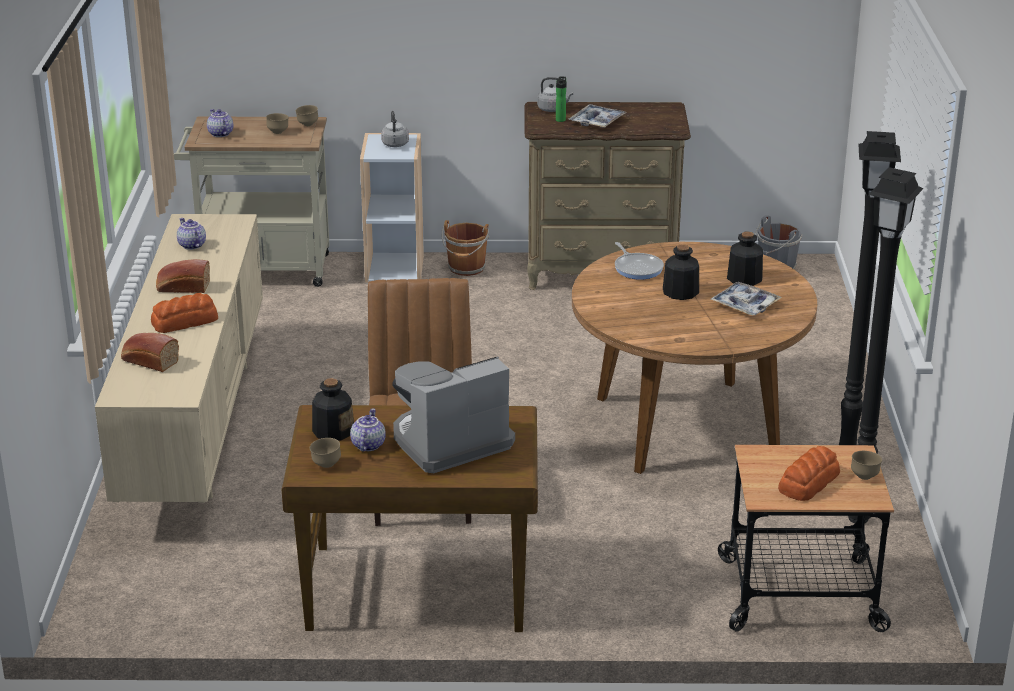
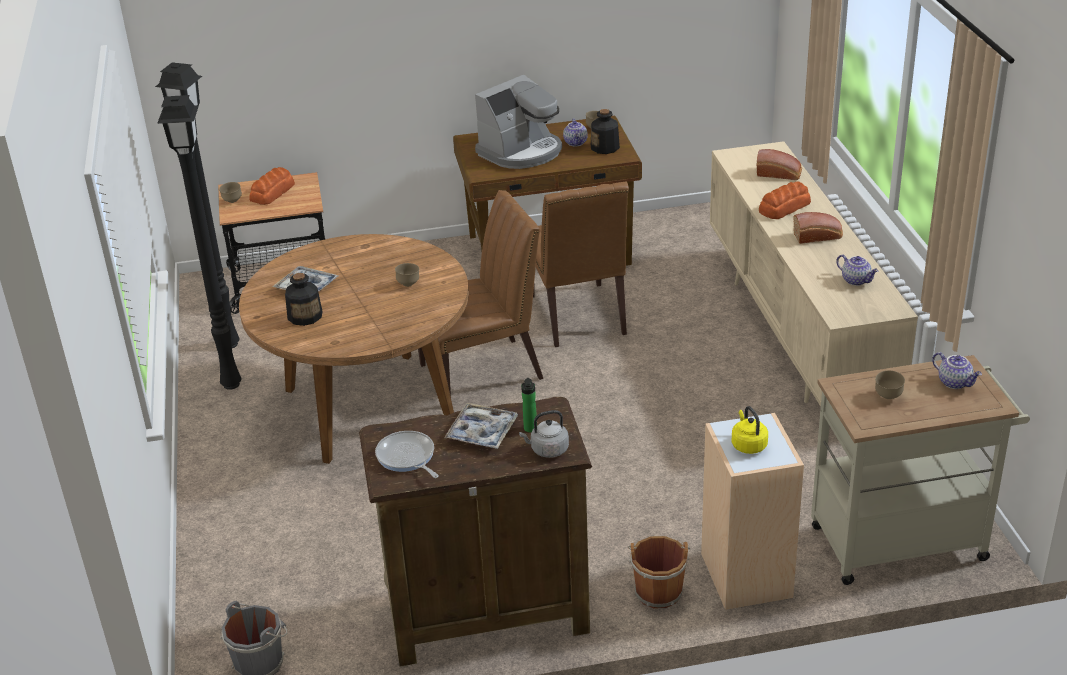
camera: 170 degrees right, 5 degrees up
brown bowl [296,105,318,126] -> brown bowl moved to [395,263,419,287]
grey kettle [381,111,409,147] -> yellow kettle [732,406,768,454]
frying pan [615,242,664,280] -> frying pan moved to [375,431,439,478]
bottle [663,244,699,300] -> none
none -> brown chair [418,190,543,396]

